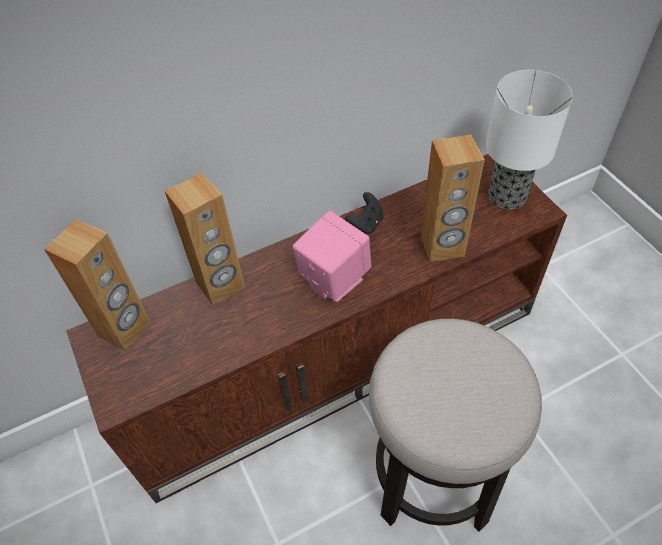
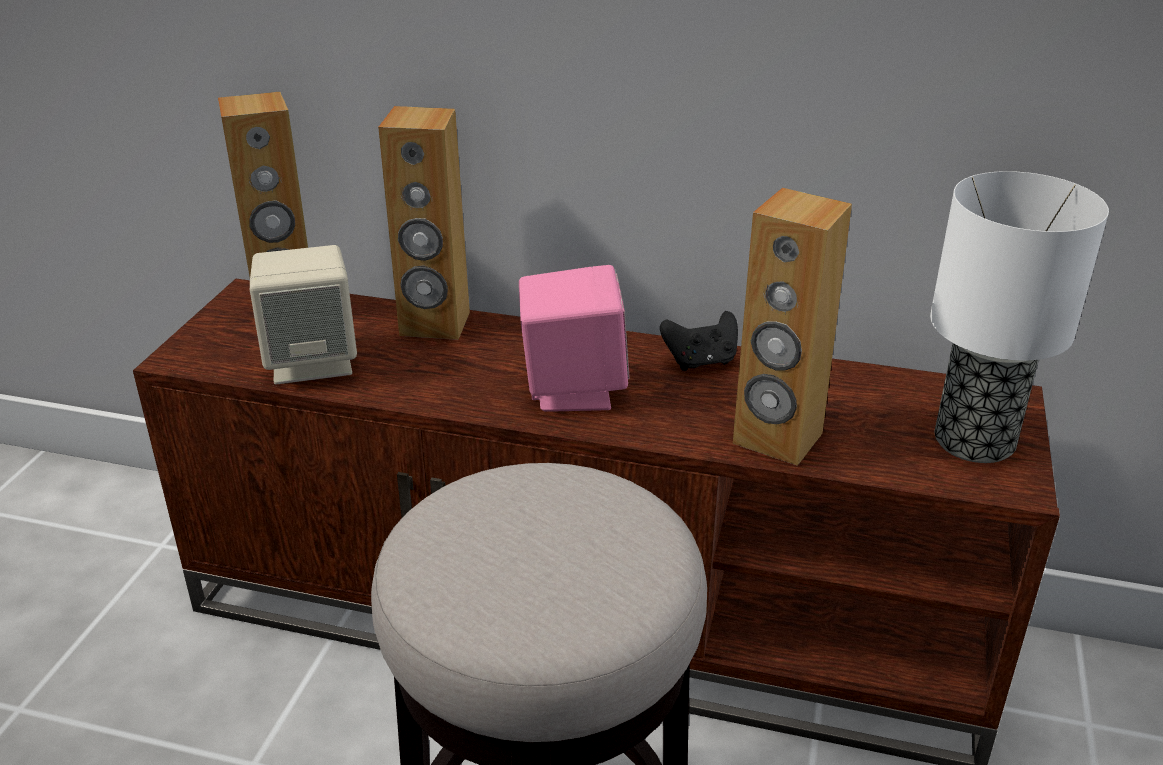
camera: 40 degrees right, 20 degrees down
none -> beige speaker [250,245,357,384]

